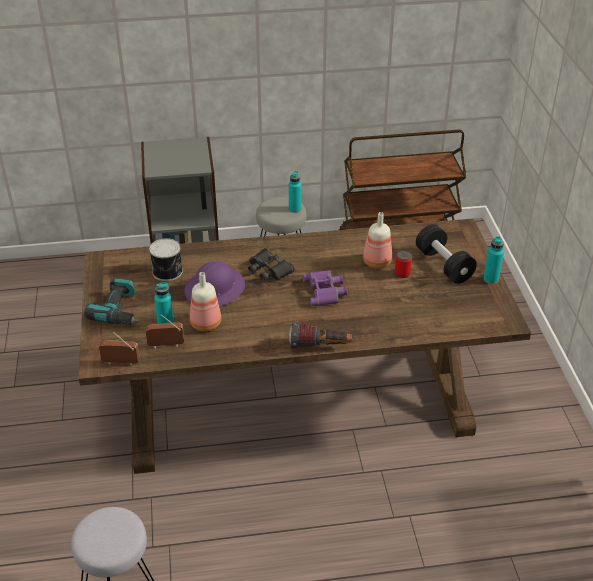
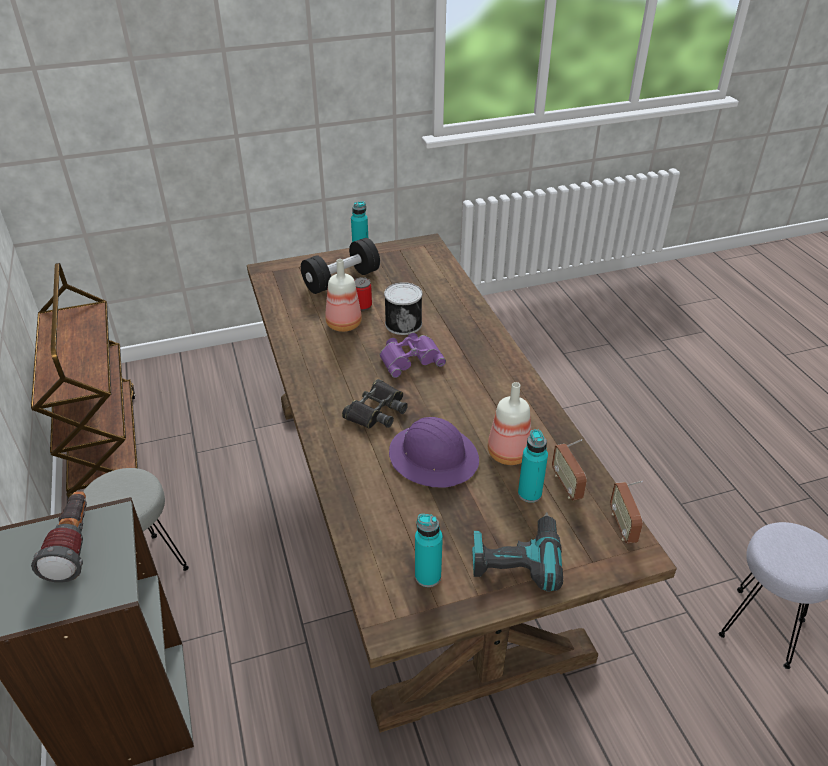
camera: 100 degrees left, 0 degrees up
can [149,238,183,281] -> can moved to [384,282,422,335]
turquoise bottle [289,171,301,213] -> turquoise bottle moved to [415,514,443,587]
flashlight [289,321,352,350] -> flashlight moved to [31,491,87,583]

